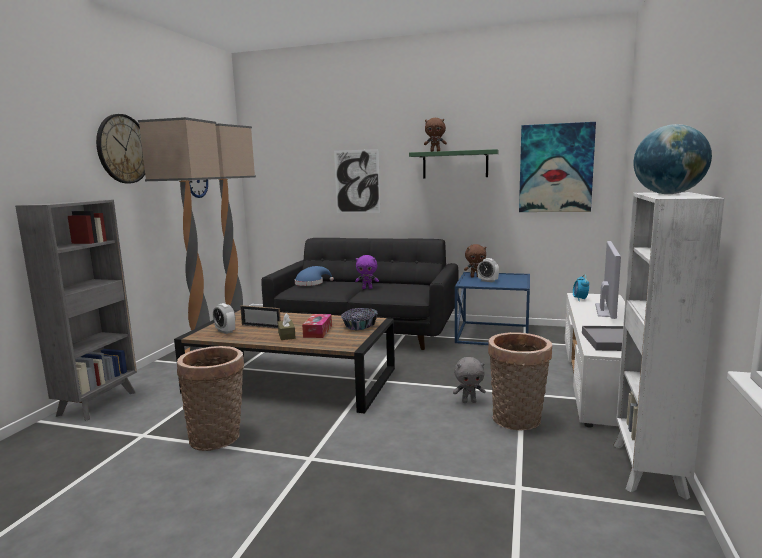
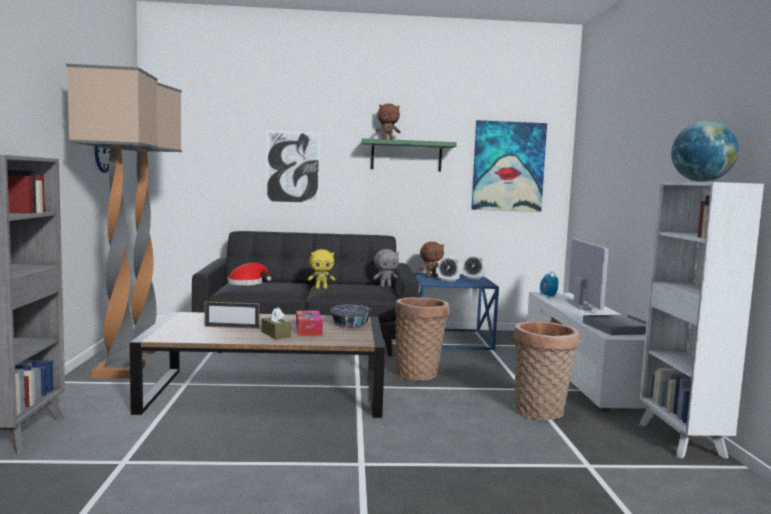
camera: 20 degrees left, 5 degrees down
wall clock [96,114,145,183] -> none
basket [177,346,244,451] -> basket moved to [395,297,449,381]
alarm clock [213,303,235,334] -> alarm clock moved to [463,255,486,280]
blue hat [295,266,334,286] -> red hat [228,263,271,285]
purple plush toy [355,255,379,289] -> yellow plush toy [308,249,335,289]
grey plush toy [453,357,486,403] -> grey plush toy moved to [373,249,399,287]

